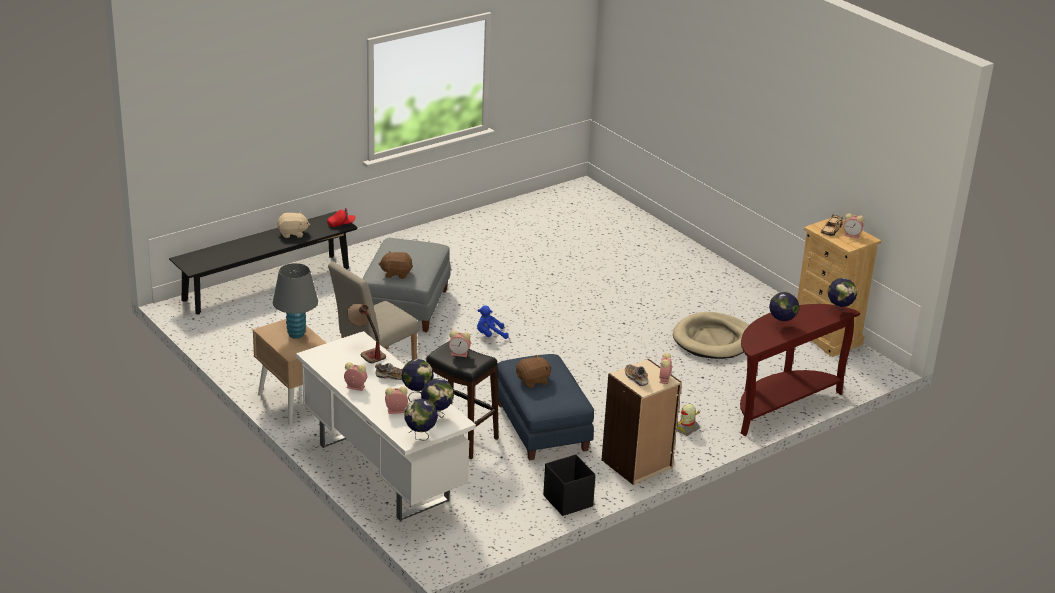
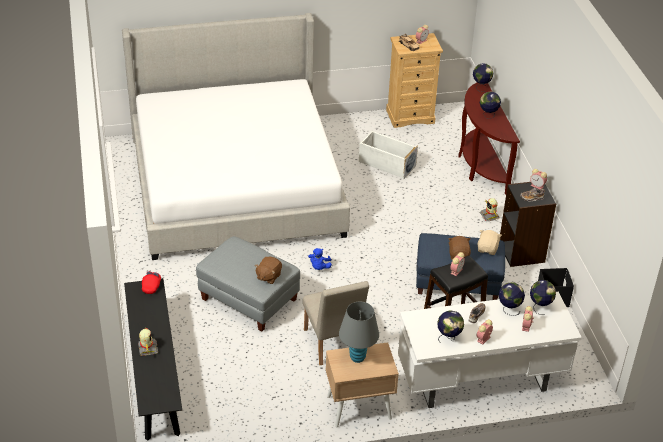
camera: 65 degrees left, 10 degrees up
beige plush toy [277,211,310,238] -> beige plush toy moved to [478,230,502,255]
table lamp [347,304,386,363] -> none
globe [404,399,438,441] -> globe moved to [437,310,464,342]
beige bookcase [602,359,682,485] -> black bookcase [500,182,556,267]
beige dog bed [673,312,749,359] -> white storage box [359,131,418,179]
none -> bed [122,13,350,260]
none -> toy robot [138,328,158,356]

